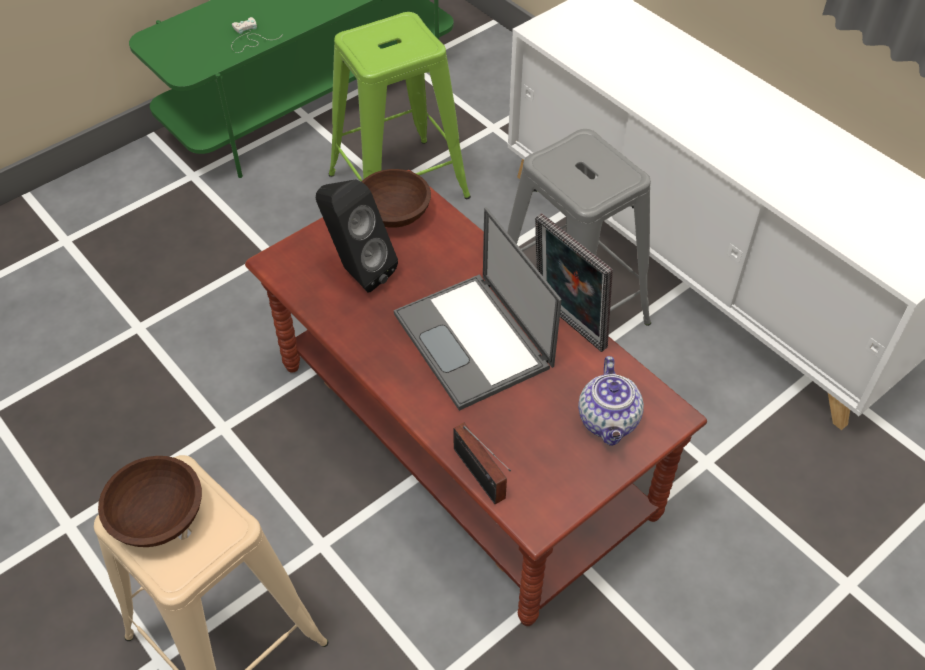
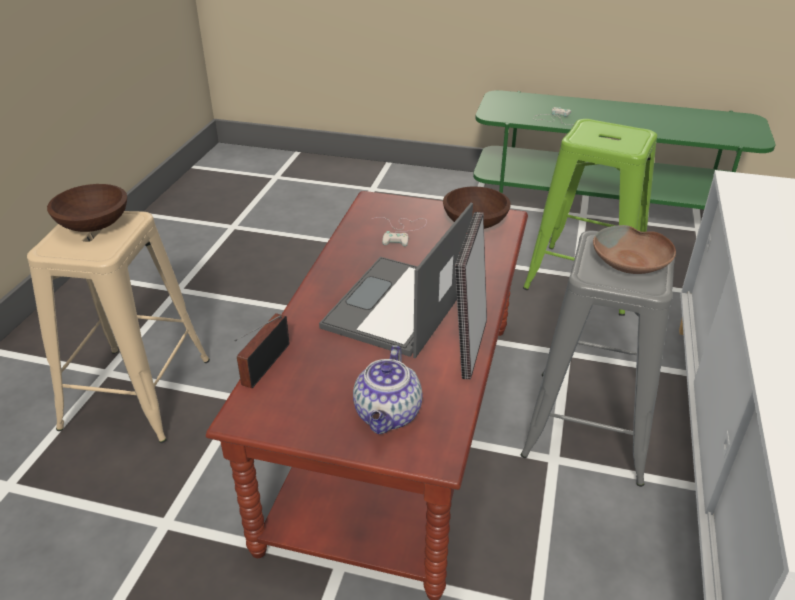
camera: 55 degrees right, 15 degrees down
black speaker [316,179,398,293] -> white game controller [372,217,427,246]
teapot [578,356,644,446] -> teapot turned 45 degrees counterclockwise [353,345,423,434]
none -> brown bowl [593,225,676,274]

